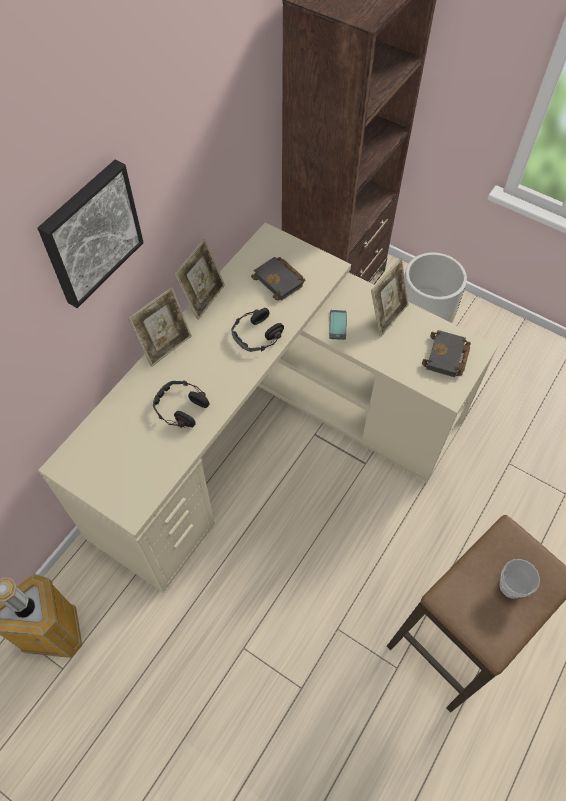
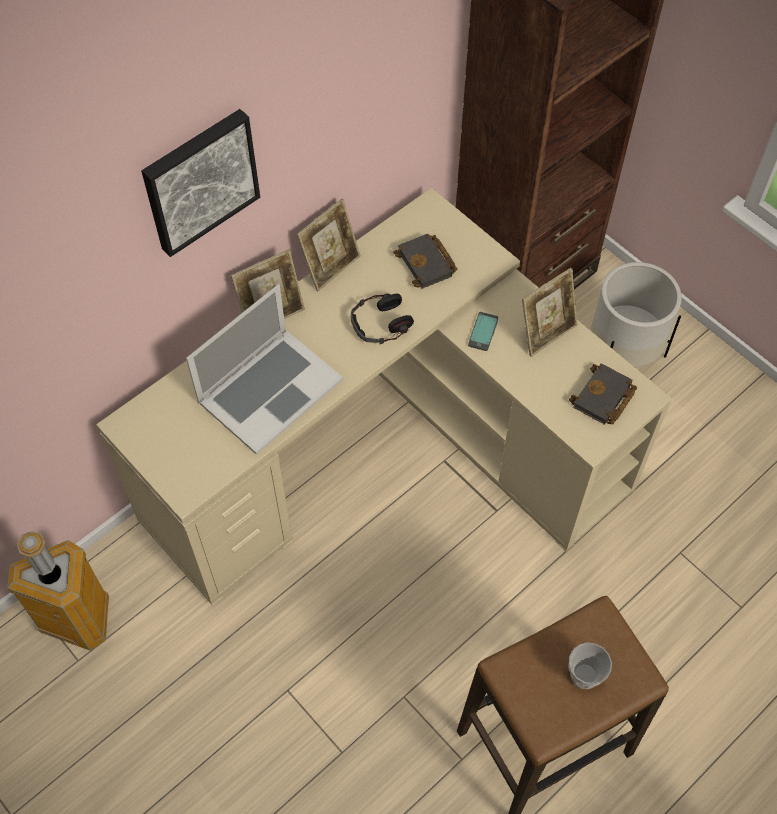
camera: 15 degrees right, 0 degrees up
headphones [153,380,210,428] -> laptop [186,284,343,455]

